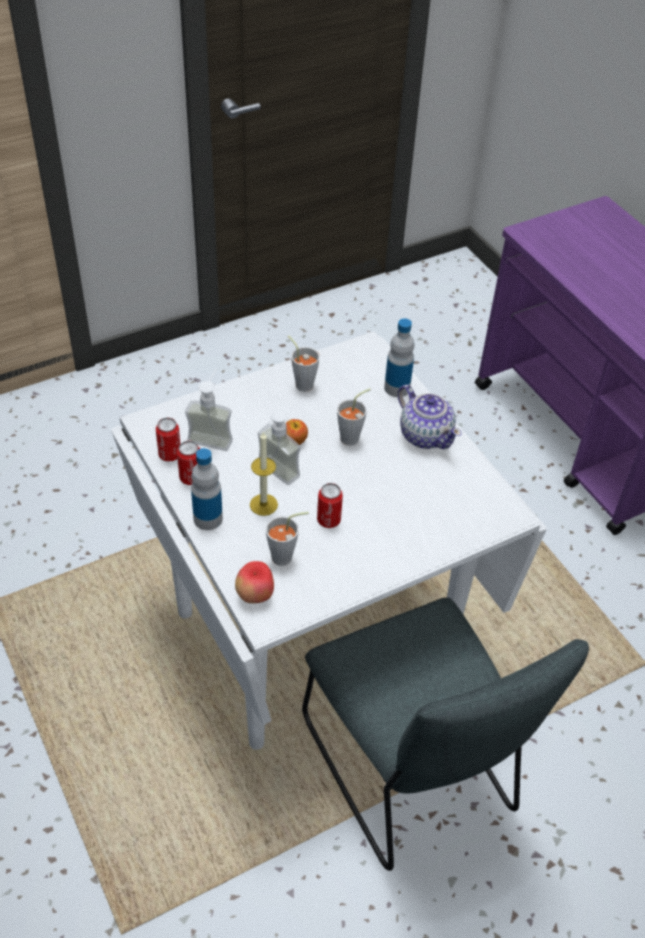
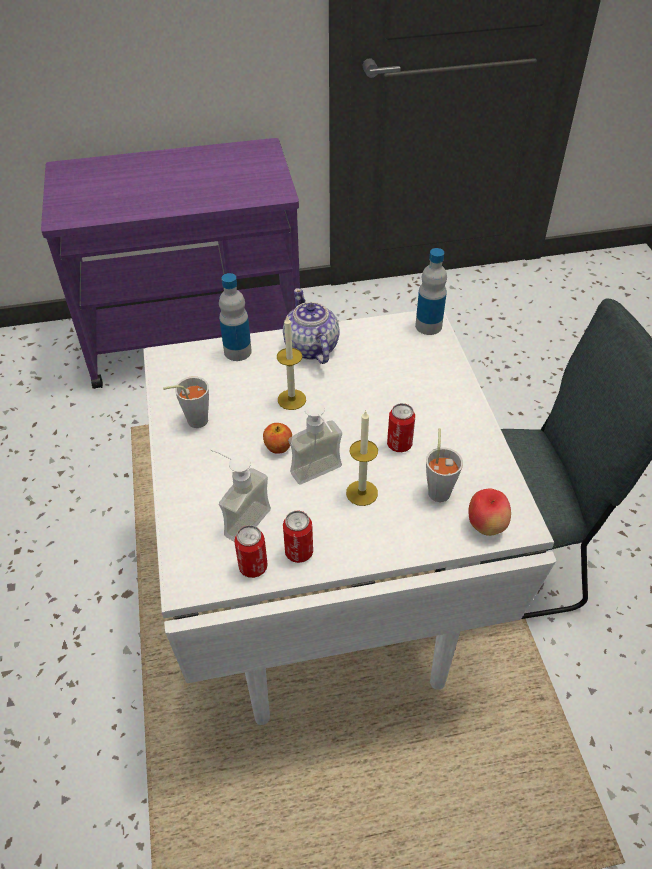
camera: 70 degrees left, 0 degrees up
bottle [191,448,223,530] -> bottle moved to [415,248,447,335]
grey cup [337,388,371,446] -> candle [277,317,306,410]
teapot [398,385,462,449] -> teapot turned 90 degrees counterclockwise [283,288,340,364]

